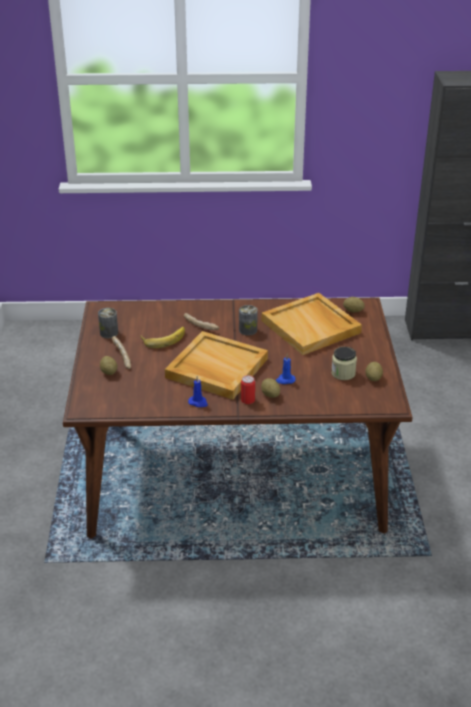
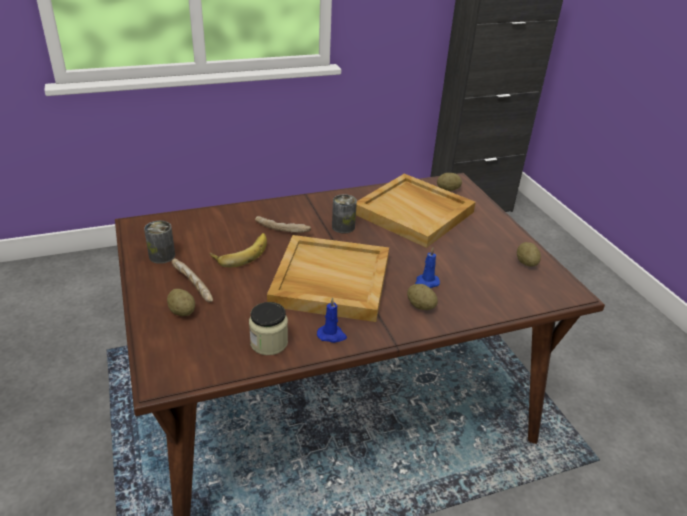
camera: 20 degrees left, 0 degrees up
can [241,375,255,404] -> none
jar [331,347,357,380] -> jar moved to [249,302,288,355]

